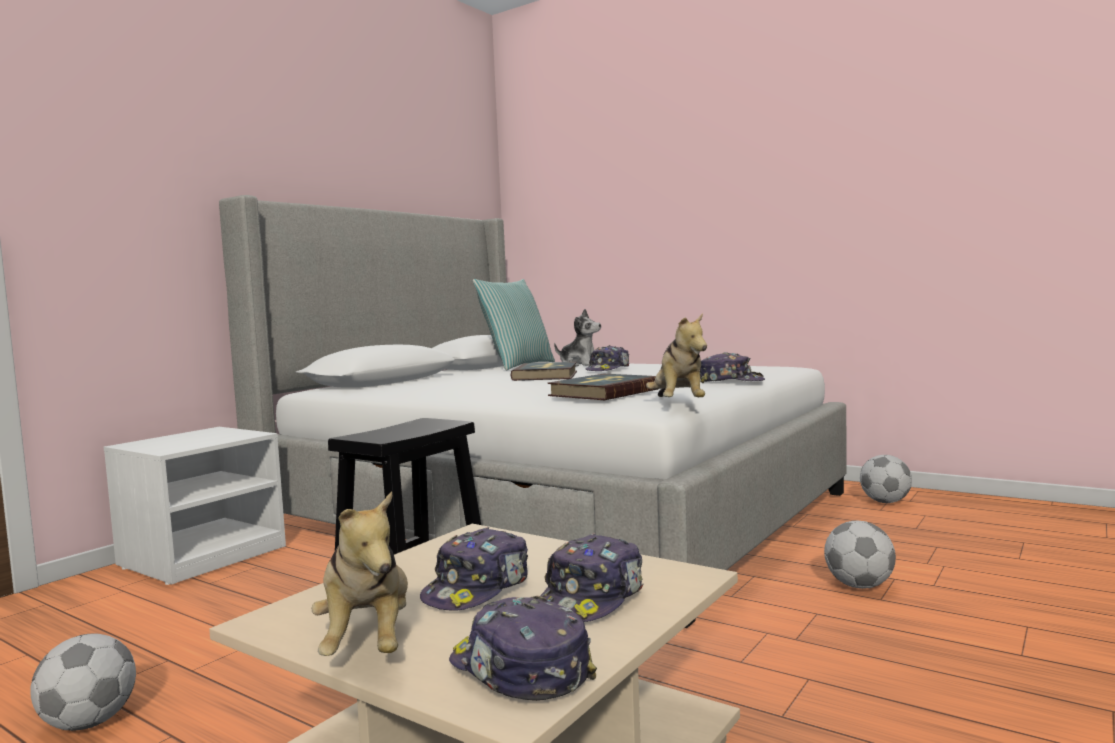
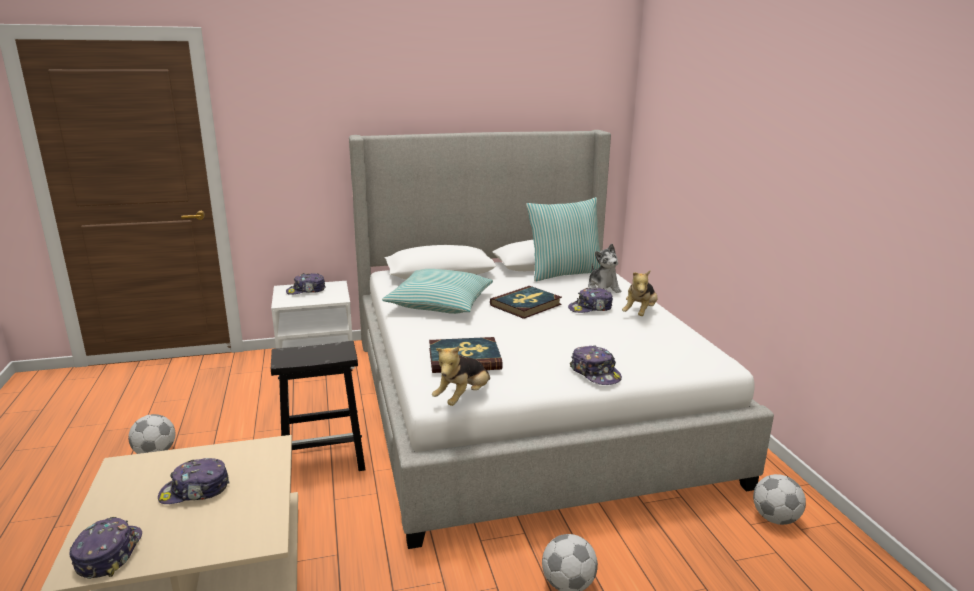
camera: 40 degrees right, 15 degrees up
plush toy [311,491,408,656] -> plush toy moved to [622,270,658,316]
cap [540,533,644,622] -> cap moved to [286,273,326,295]
none -> pillow [382,269,493,314]

